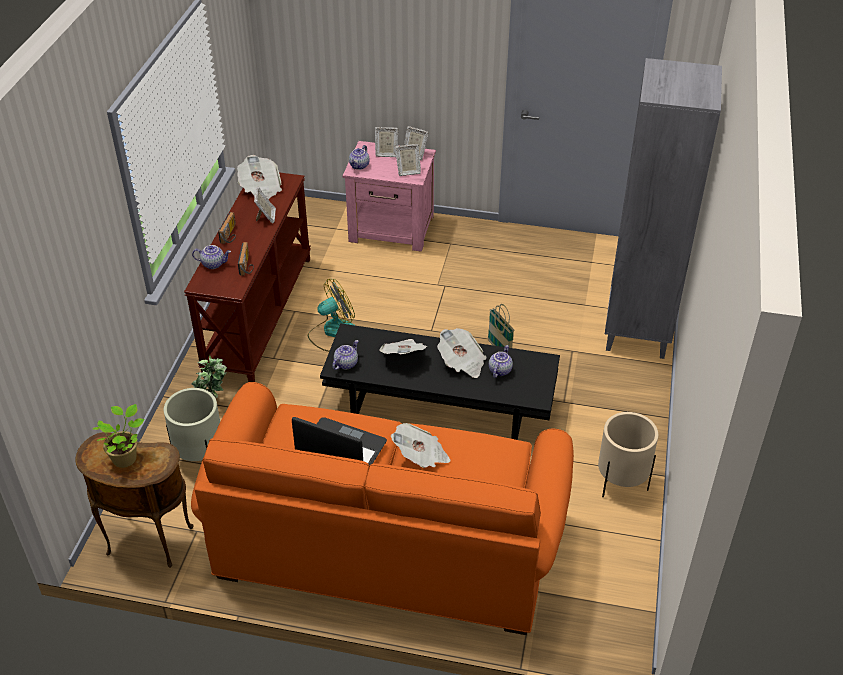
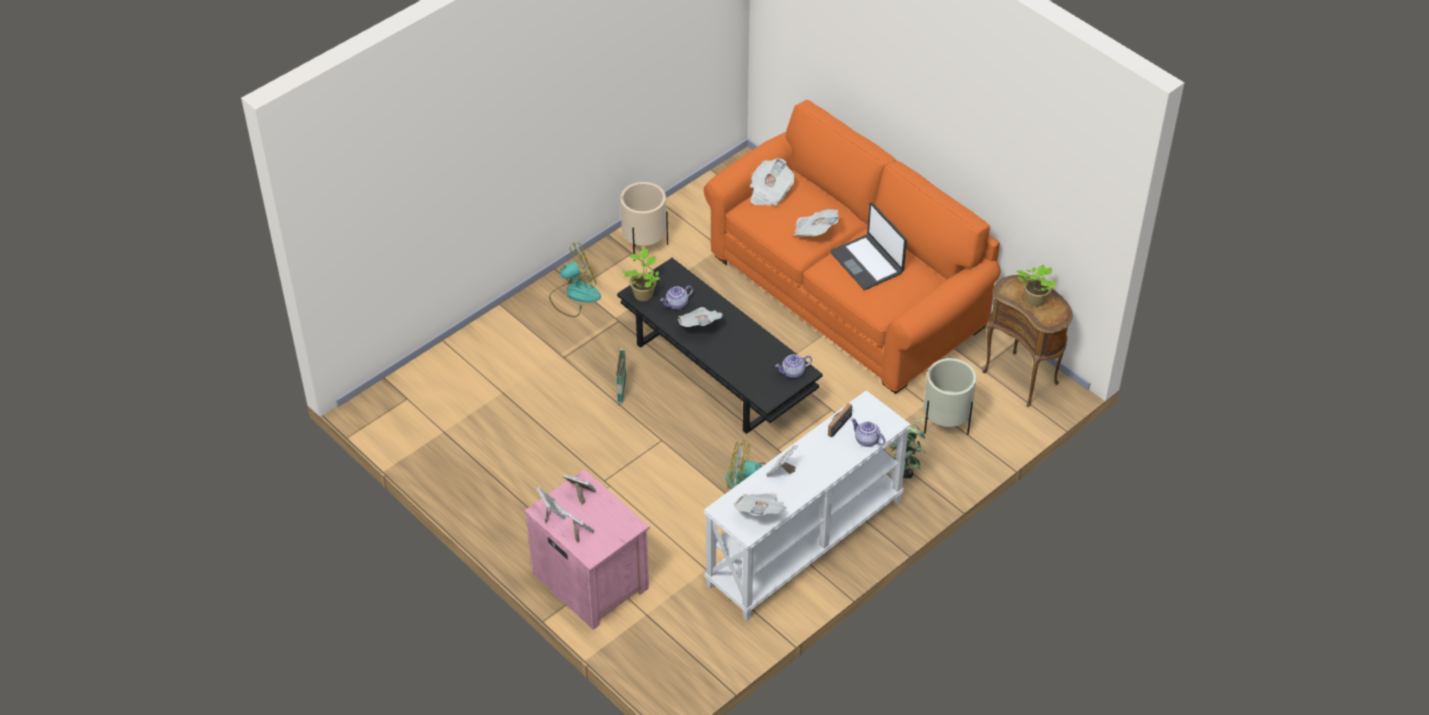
camera: 145 degrees left, 5 degrees up
brown console table [184,172,311,382] -> white console table [704,390,911,621]
radio [218,212,236,244] -> none
teapot [349,145,370,170] -> none
newspaper [380,339,427,354] -> newspaper moved to [750,158,795,206]
grey bookcase [605,58,722,359] -> none
none -> fan [549,243,601,317]
none -> potted plant [622,248,660,301]

